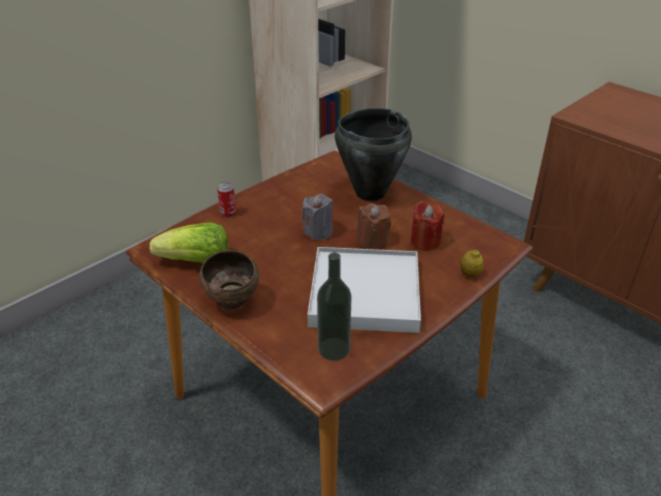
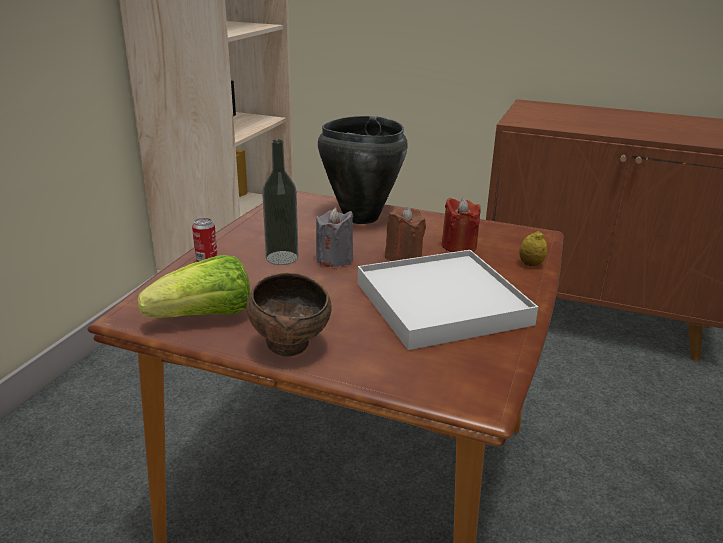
camera: 25 degrees left, 10 degrees down
bottle [317,252,351,361] -> bottle moved to [262,140,299,265]

